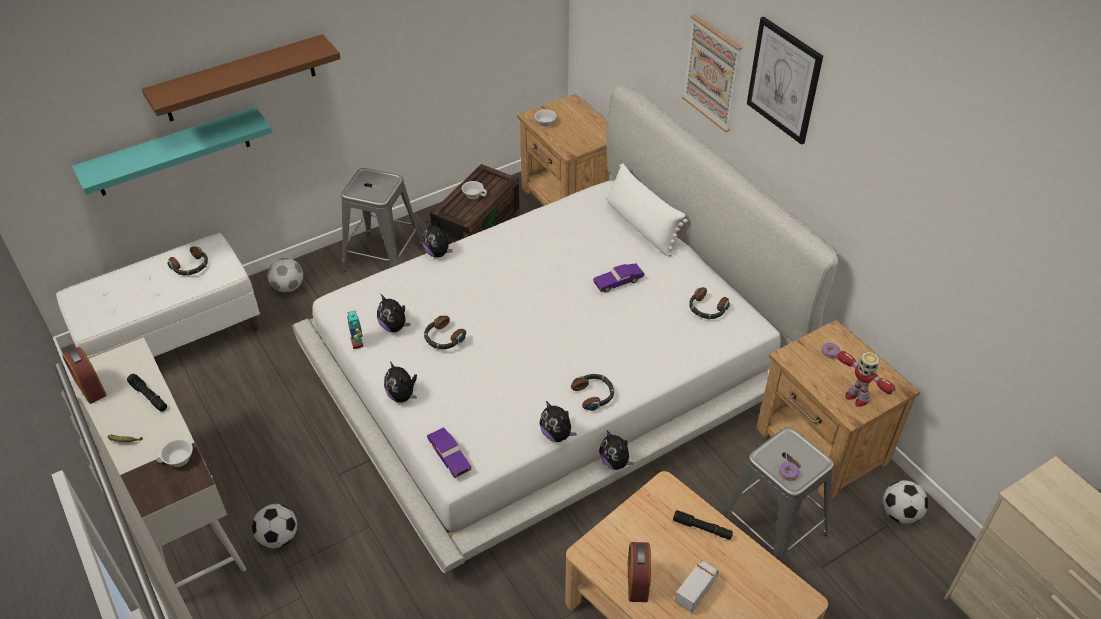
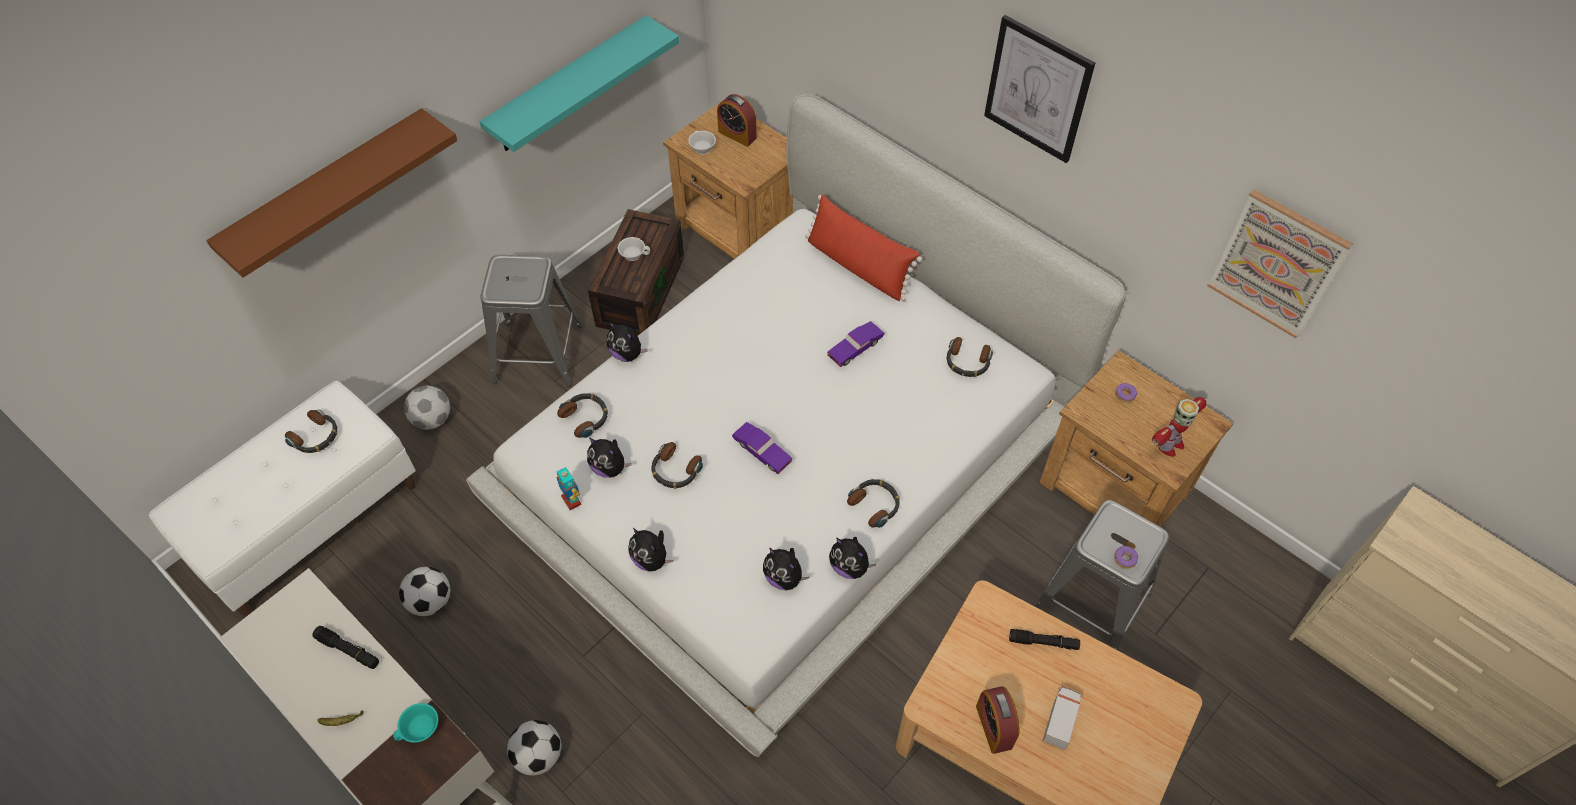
camera: 15 degrees left, 10 degrees up
alarm clock [62,347,107,404] -> alarm clock moved to [717,94,757,147]
turquoise shelf [72,107,272,196] -> turquoise shelf moved to [479,15,680,152]
white cup [156,439,193,467] -> turquoise cup [393,703,438,743]
purple toy car [427,427,471,478] -> purple toy car moved to [732,422,792,474]
plush toy [599,430,634,470] -> plush toy moved to [763,548,809,590]
white pillow [606,163,688,256] -> red pillow [805,194,922,301]
picture [682,14,742,132] -> picture moved to [1207,189,1353,338]
toy robot [837,351,896,407] -> toy robot turned 75 degrees counterclockwise [1152,397,1207,457]
football [883,480,928,524] -> football moved to [399,567,450,616]
none -> headphones [557,393,608,438]

